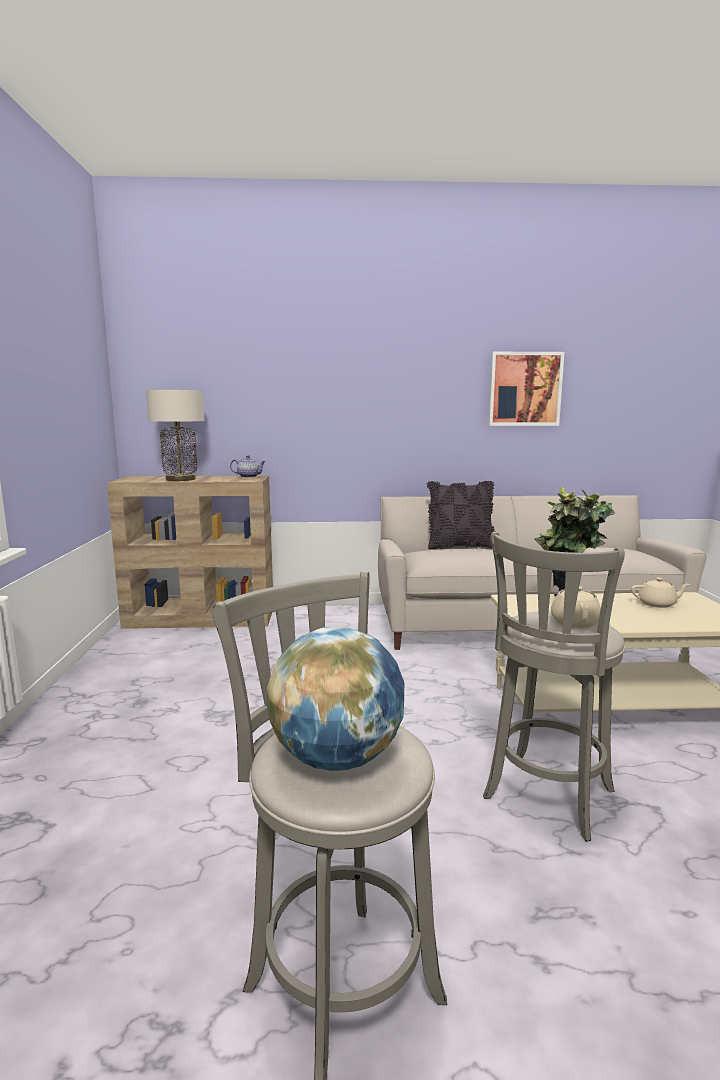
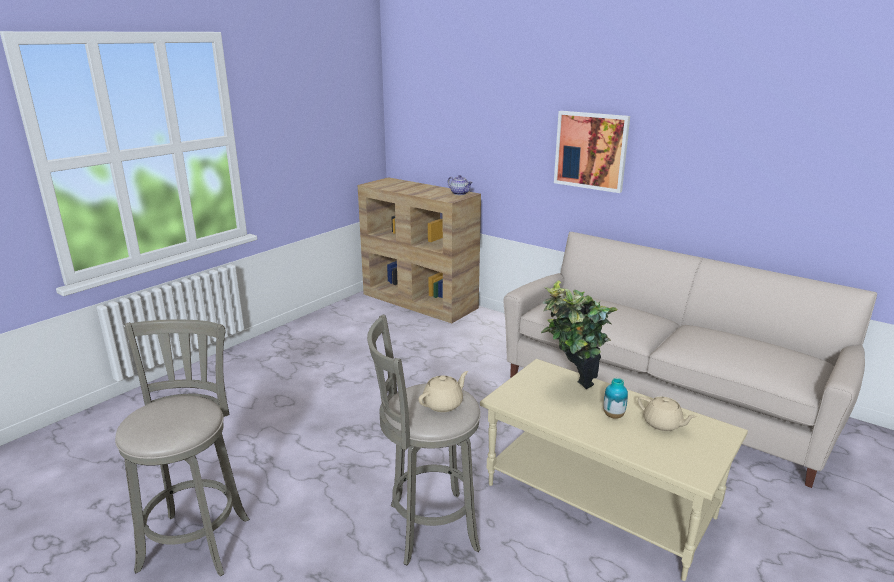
camera: 40 degrees right, 10 degrees up
table lamp [146,390,205,481] -> none
globe [267,626,404,771] -> none
black pillow [426,481,496,549] -> none
picture [488,352,565,426] -> picture moved to [554,111,630,193]
none -> vase [603,378,628,419]

